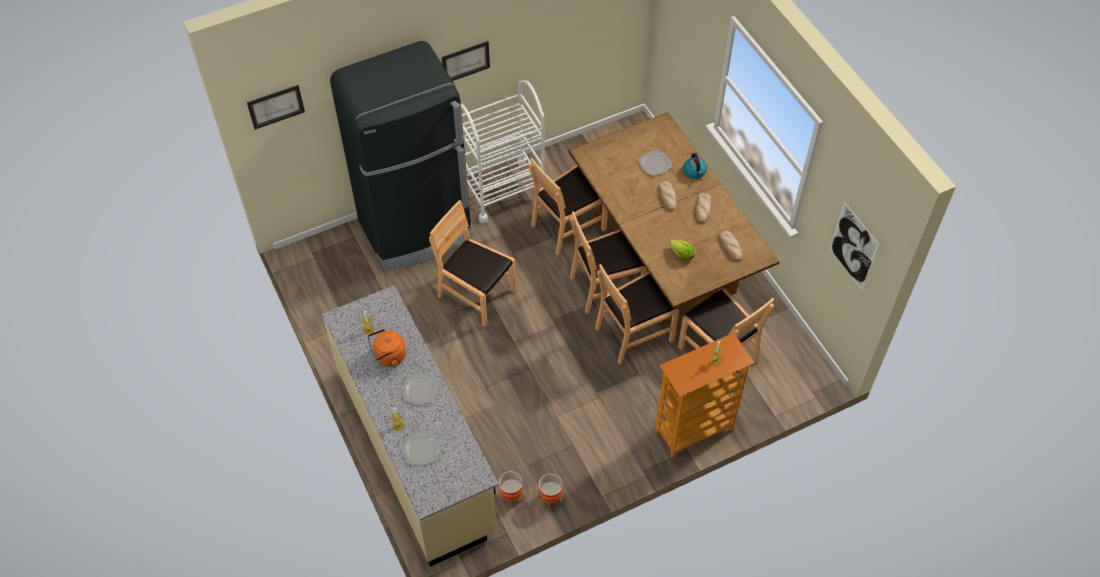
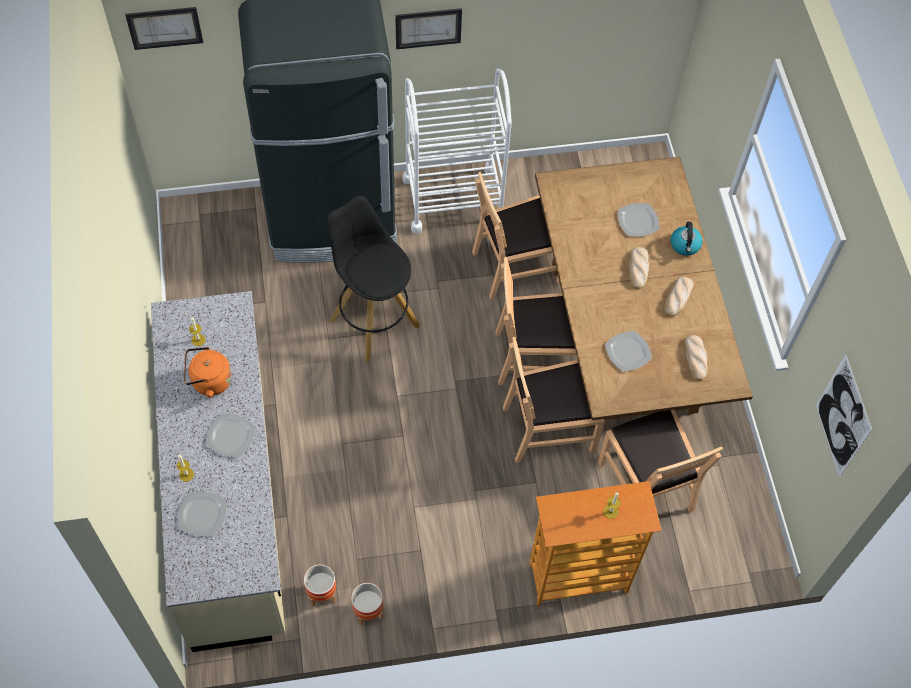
camera: 15 degrees right, 5 degrees up
brown chair [429,200,516,327] -> black stool [327,196,420,362]
lettuce [669,240,695,261] -> plate [605,331,652,371]

